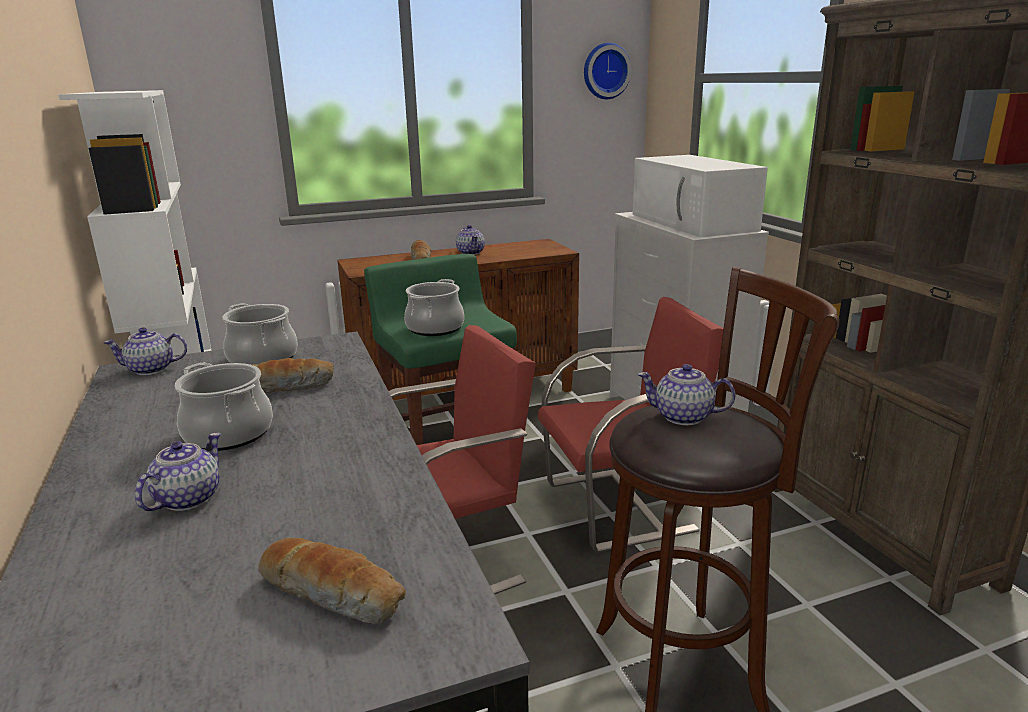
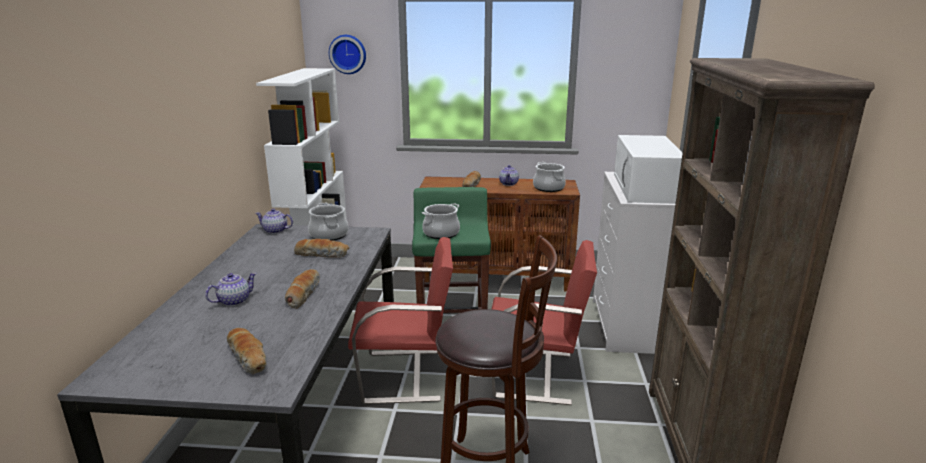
camera: 25 degrees right, 0 degrees up
cooking pot [175,362,273,451] -> cooking pot moved to [533,162,566,192]
wall clock [584,43,631,99] -> wall clock moved to [329,35,366,74]
teapot [637,364,736,425] -> none
none -> bread [285,269,320,309]

